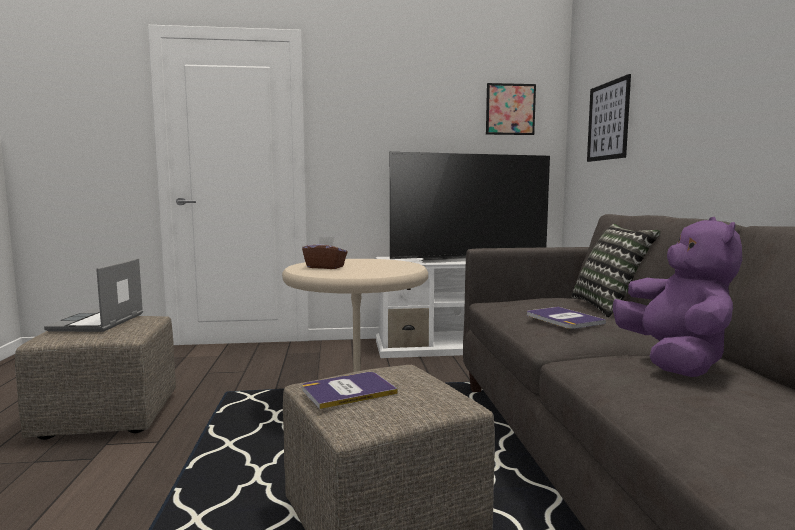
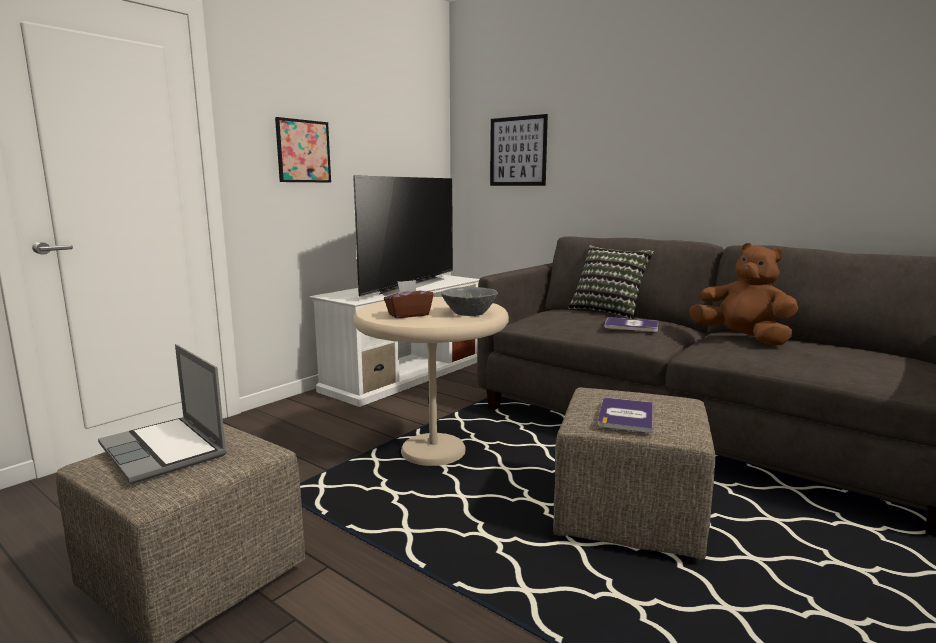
camera: 45 degrees left, 5 degrees up
picture [486,83,536,135] -> picture moved to [275,117,331,182]
purple plush toy [613,217,742,377] -> brown plush toy [689,243,799,345]
none -> grey bowl [441,287,498,316]

